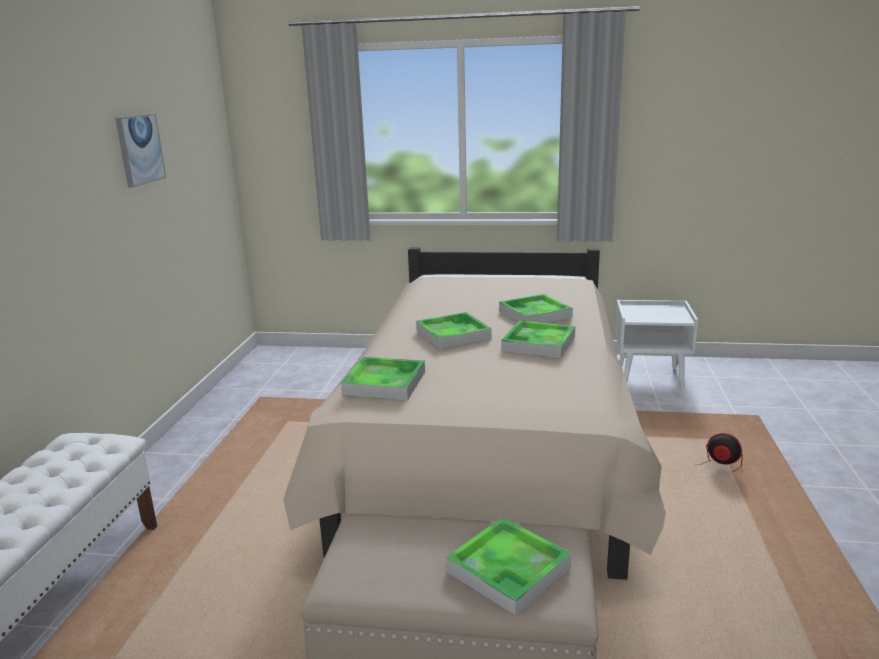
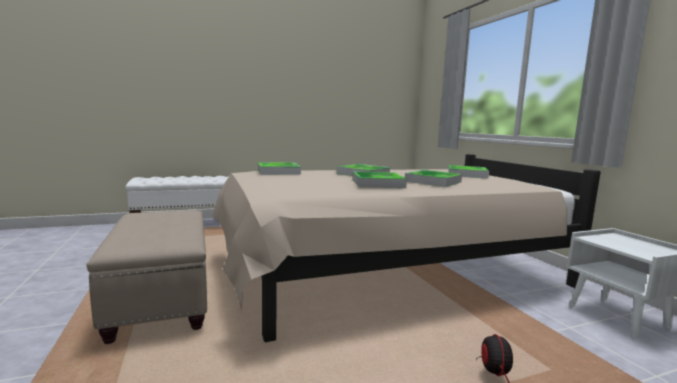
camera: 60 degrees right, 10 degrees down
picture [115,114,166,187] -> none
tray [445,517,572,615] -> tray moved to [448,165,489,179]

